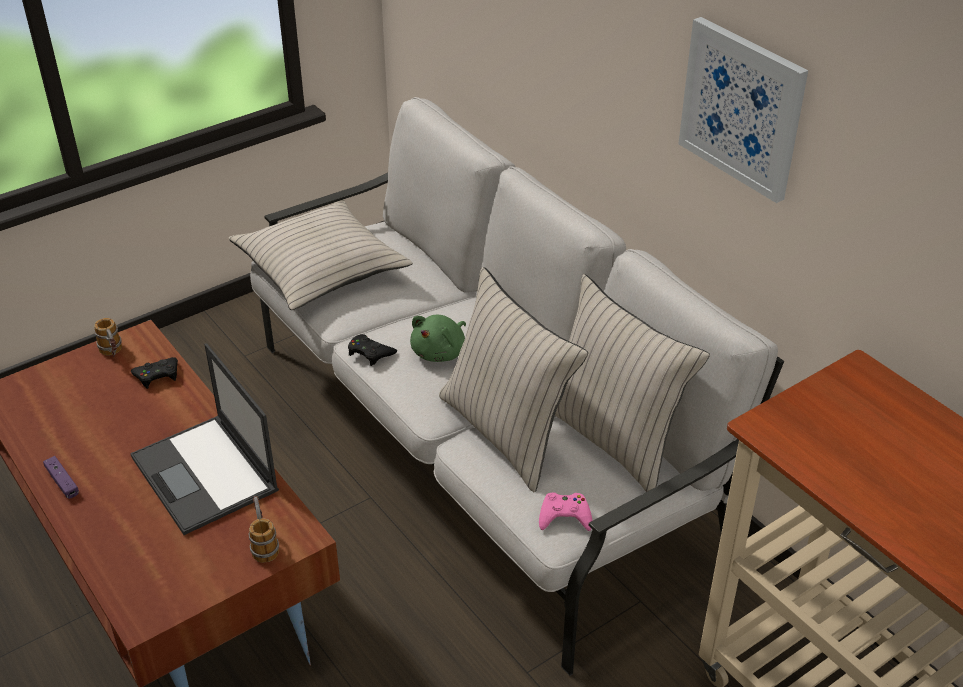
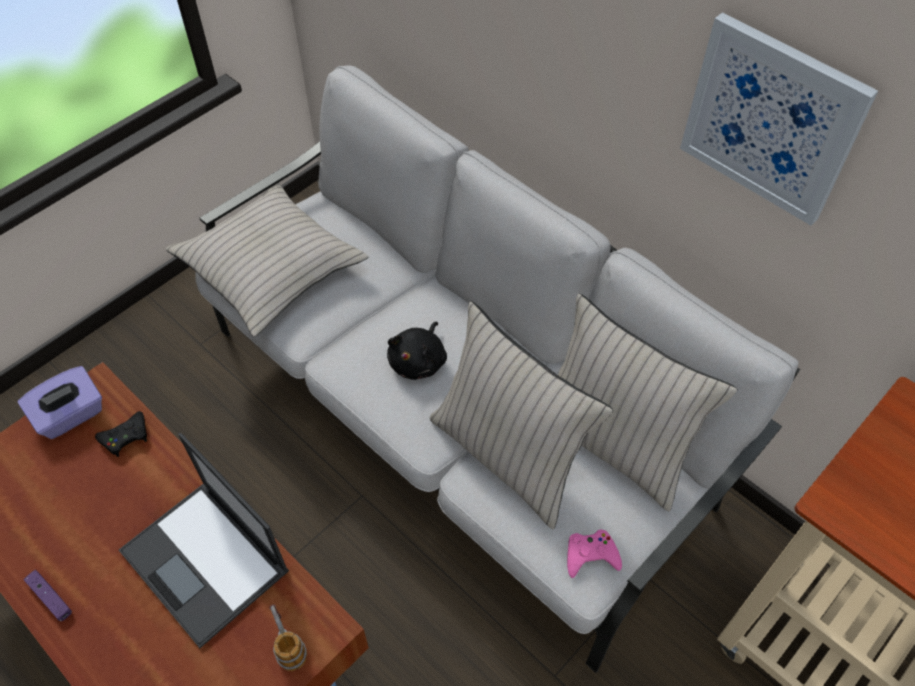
camera: 10 degrees left, 15 degrees up
mug [94,318,122,357] -> purple tissue box [18,366,102,439]
black game controller [348,334,397,366] -> none
green plush toy [410,315,466,362] -> black plush toy [387,322,447,380]

